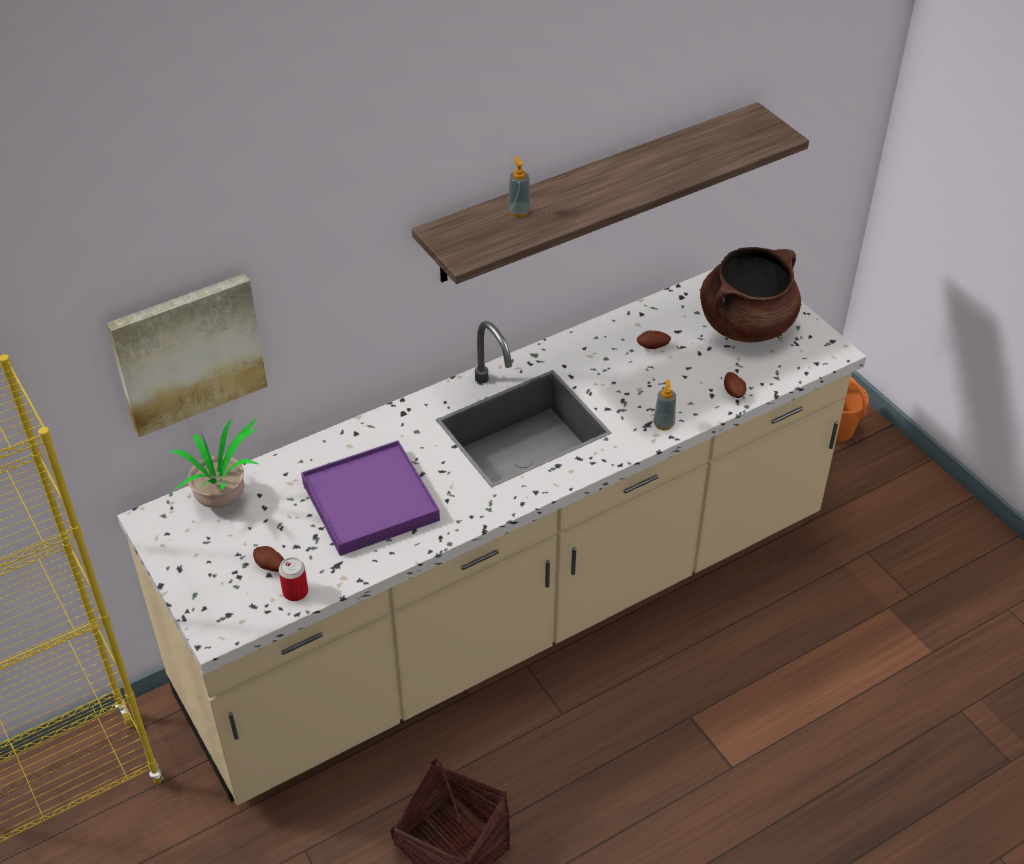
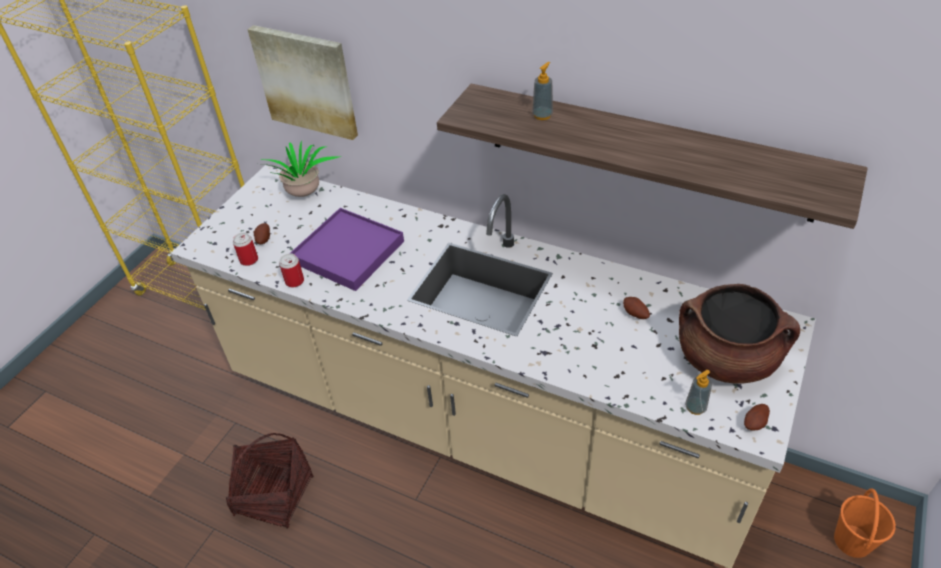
camera: 60 degrees right, 0 degrees up
soap dispenser [653,380,676,431] -> soap dispenser moved to [685,370,712,415]
potato [724,372,746,398] -> potato moved to [744,404,770,431]
none -> can [279,253,304,288]

